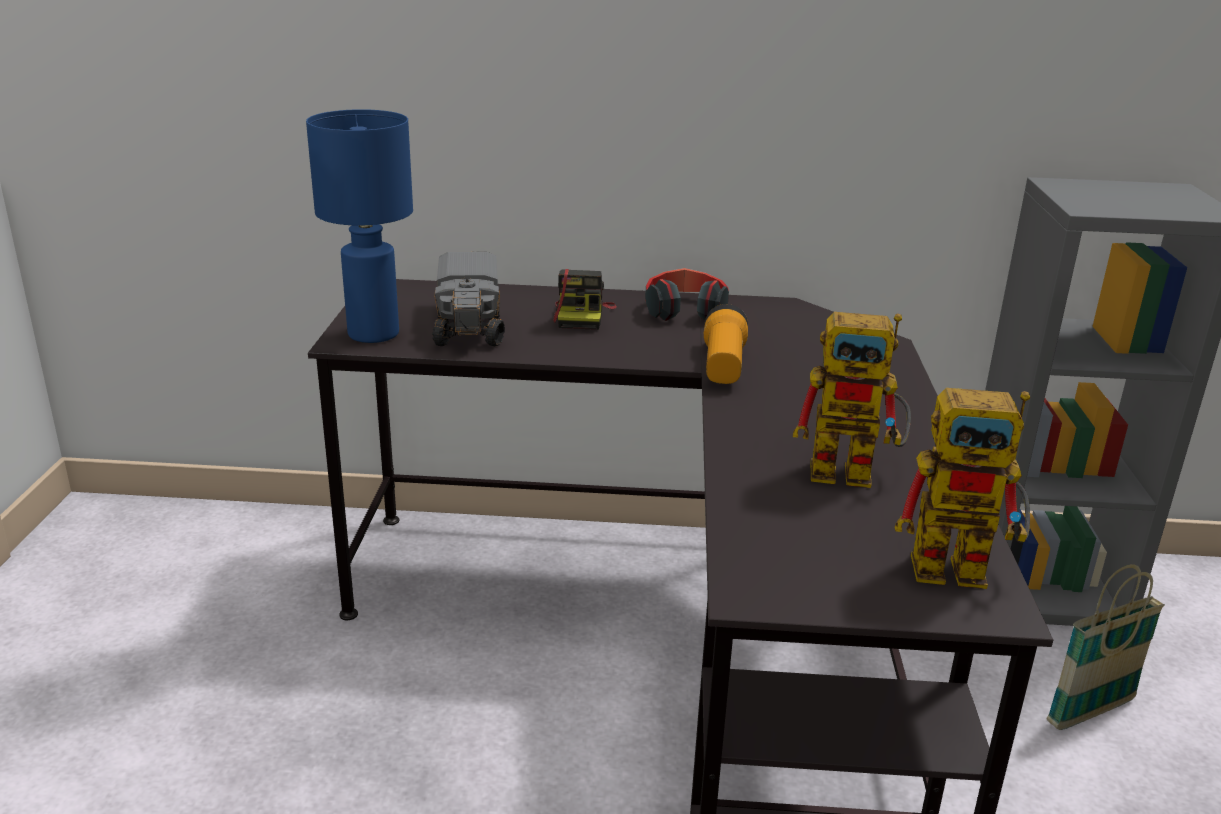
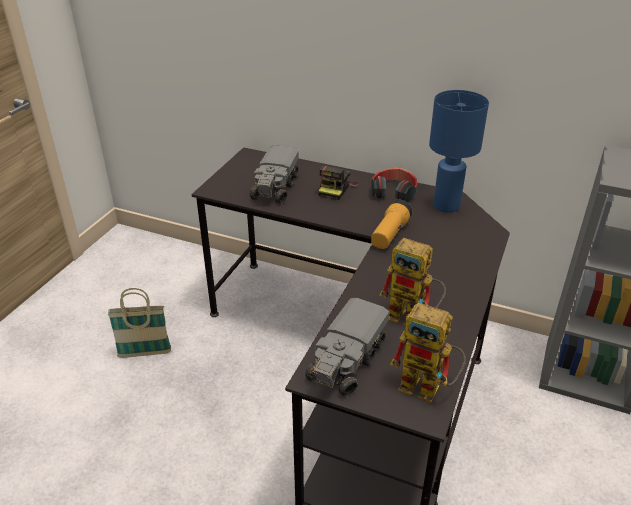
camera: 20 degrees right, 10 degrees up
blue table lamp [306,109,413,343] -> blue table lamp moved to [429,90,489,213]
basket [1047,564,1165,730] -> basket moved to [108,288,171,358]
none -> toy truck [305,298,389,396]

